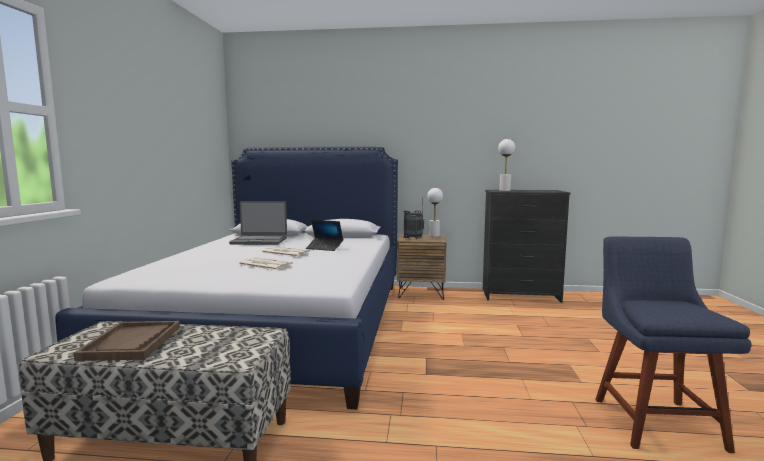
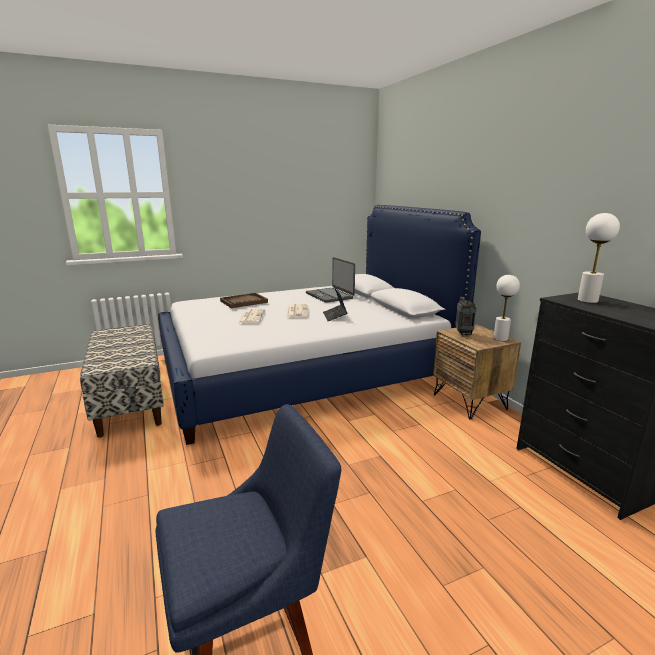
camera: 60 degrees right, 10 degrees up
brown tray [74,321,180,361] -> brown tray moved to [220,293,268,308]

